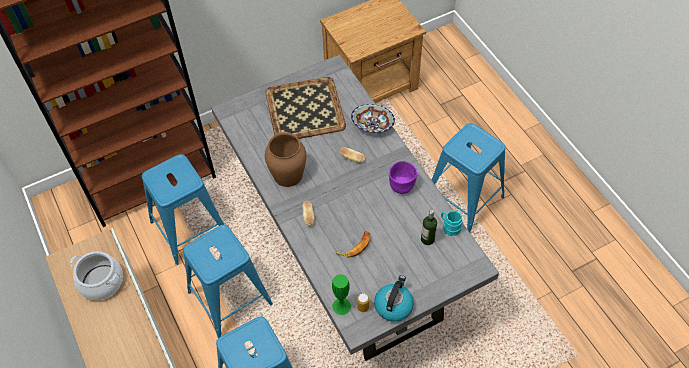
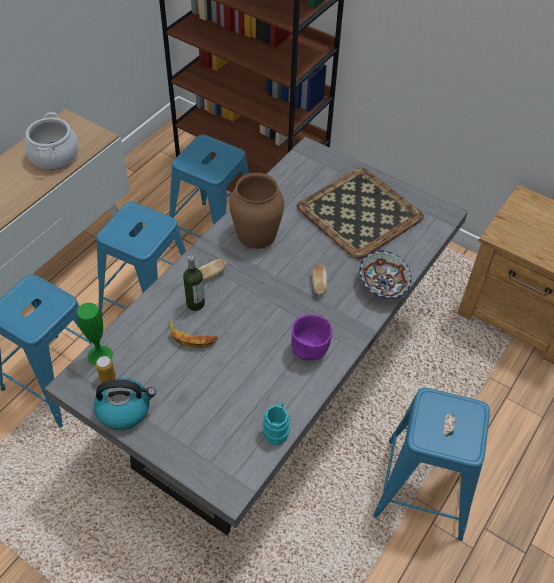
camera: 60 degrees right, 5 degrees down
bottle [421,210,437,245] -> bottle moved to [183,255,205,311]

